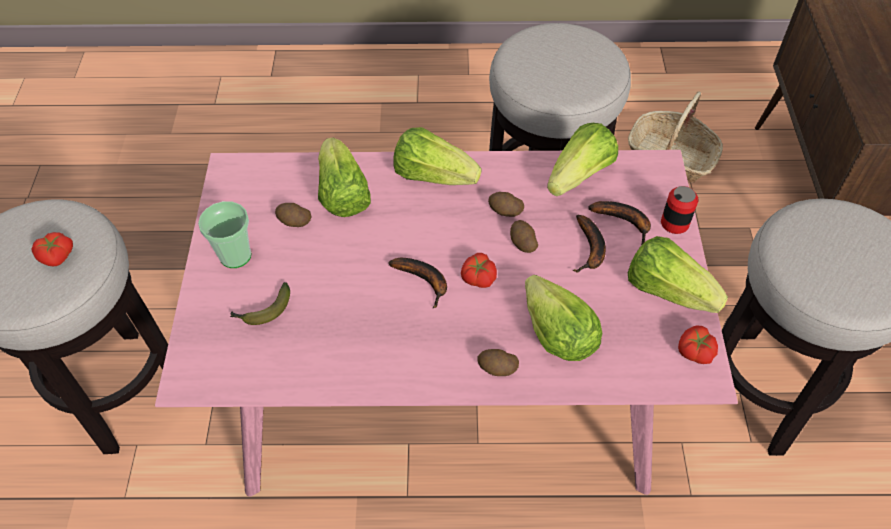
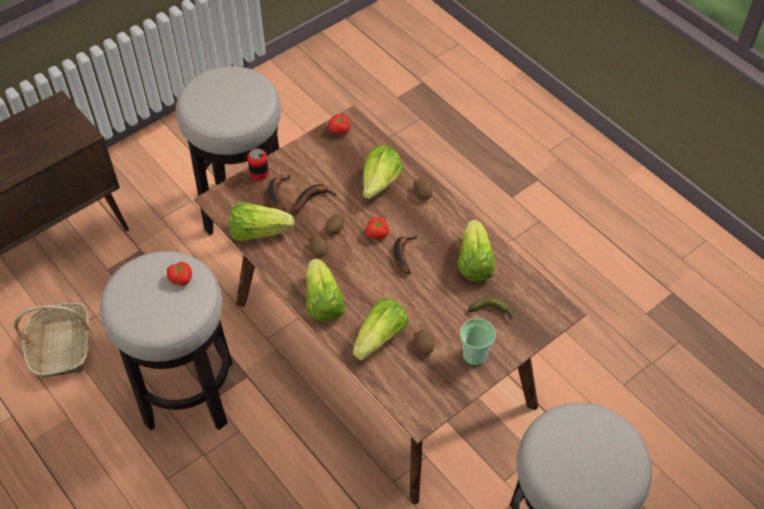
camera: 130 degrees left, 0 degrees up
tomato [31,232,73,266] -> tomato moved to [167,262,192,286]
pink dining table [155,150,738,496] -> brown dining table [194,105,586,504]
lettuce [628,236,728,313] -> lettuce moved to [457,220,495,282]

